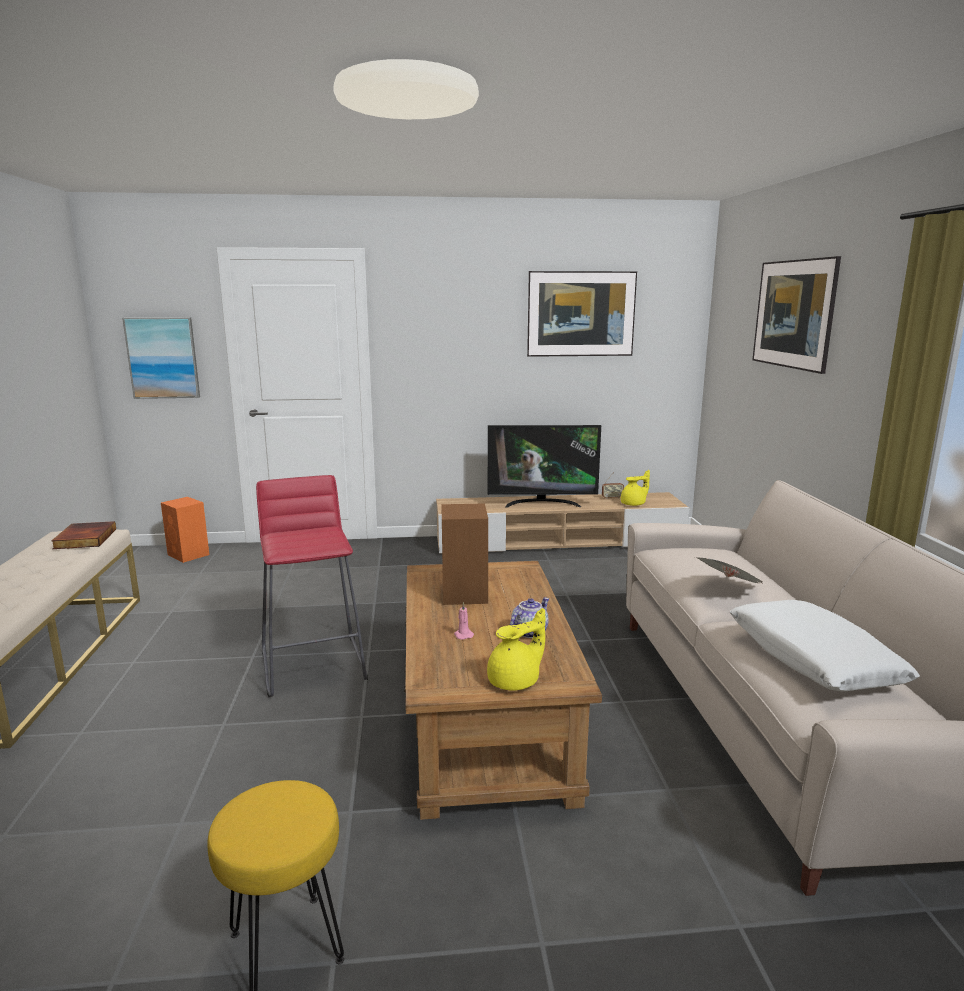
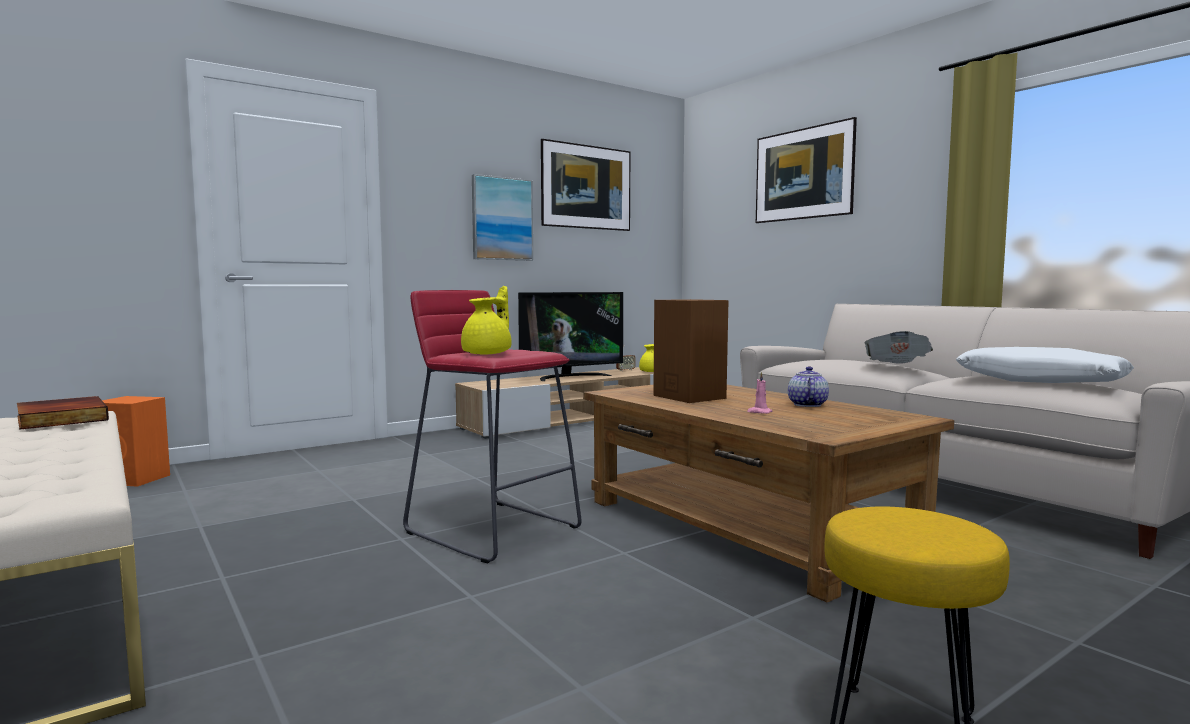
camera: 30 degrees left, 10 degrees down
picture [122,317,200,399] -> picture moved to [472,174,533,261]
yellow teapot [487,608,545,691] -> yellow teapot moved to [461,286,512,355]

